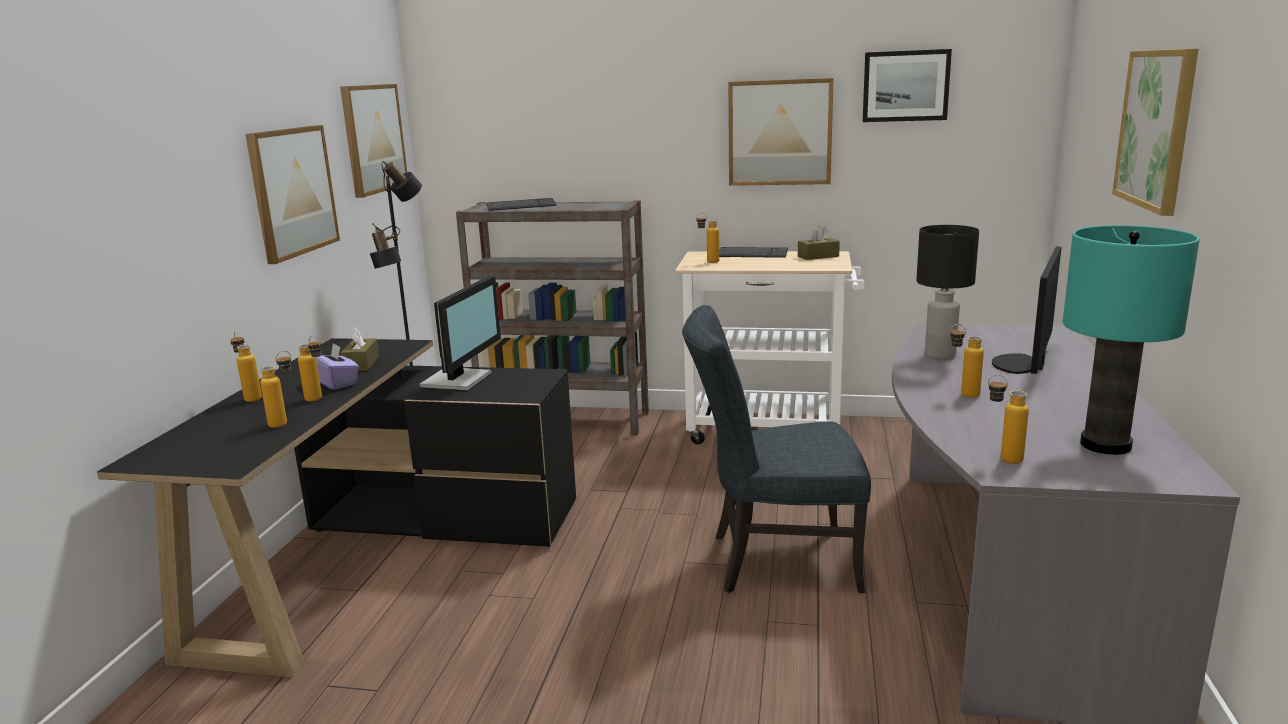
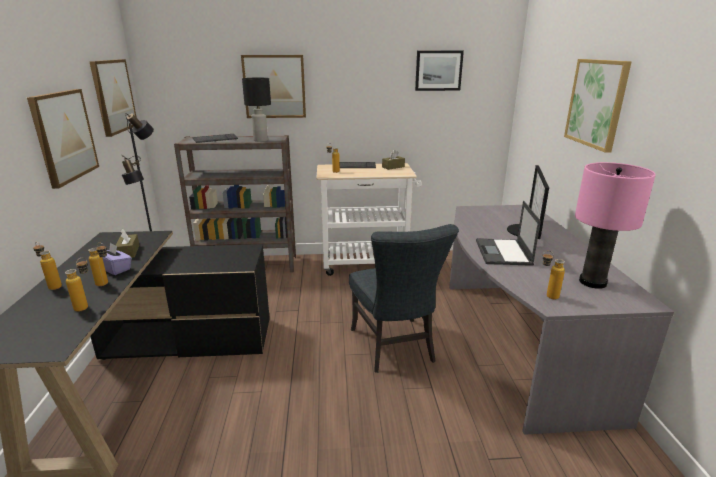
camera: 15 degrees left, 5 degrees up
monitor [420,276,501,390] -> none
grey chair [682,305,871,593] -> grey chair turned 90 degrees counterclockwise [349,224,459,373]
picture [728,78,834,186] -> picture moved to [241,55,306,118]
black table lamp [916,225,979,359] -> black table lamp moved to [242,78,271,142]
bottle [949,324,984,398] -> laptop [476,201,541,266]
turquoise table lamp [1063,225,1200,455] -> pink table lamp [575,162,656,289]

